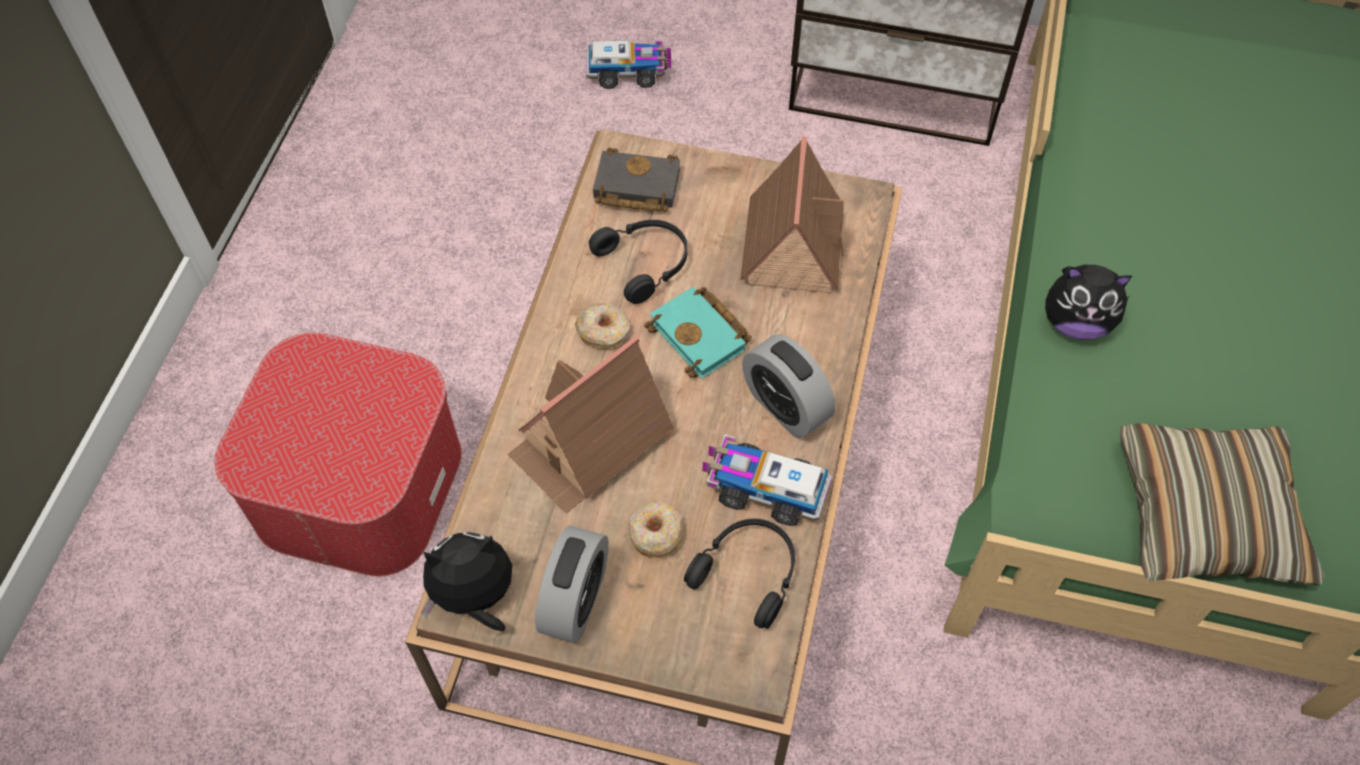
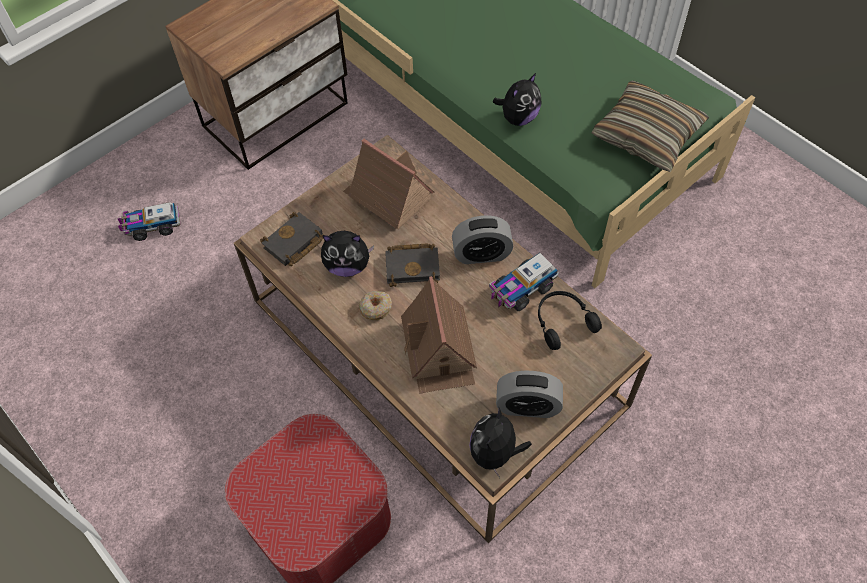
camera: 55 degrees left, 0 degrees up
alarm clock [535,525,609,643] -> alarm clock turned 135 degrees clockwise [496,371,563,418]
toy truck [586,40,671,89] -> toy truck turned 135 degrees counterclockwise [118,202,181,241]
black headphones [589,220,688,304] -> plush toy [321,231,374,277]
donut [629,501,682,558] -> none
turquoise book [644,287,752,379] -> black book [385,243,440,287]

